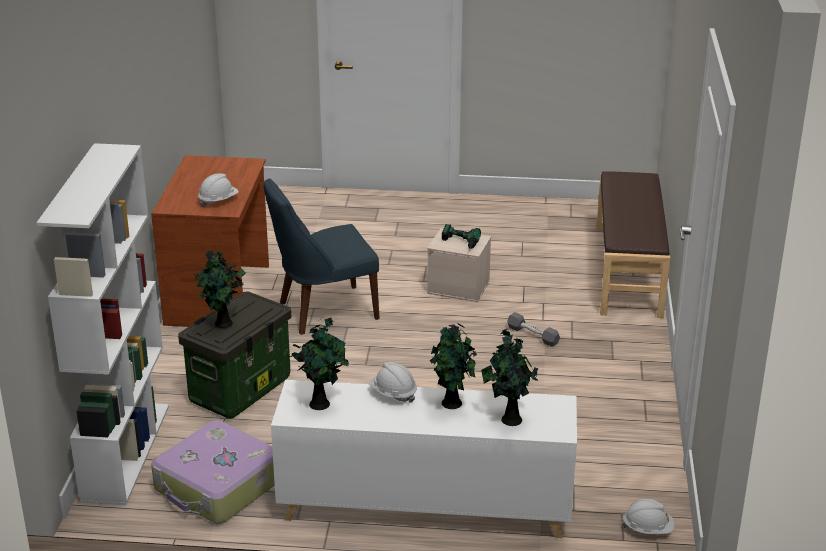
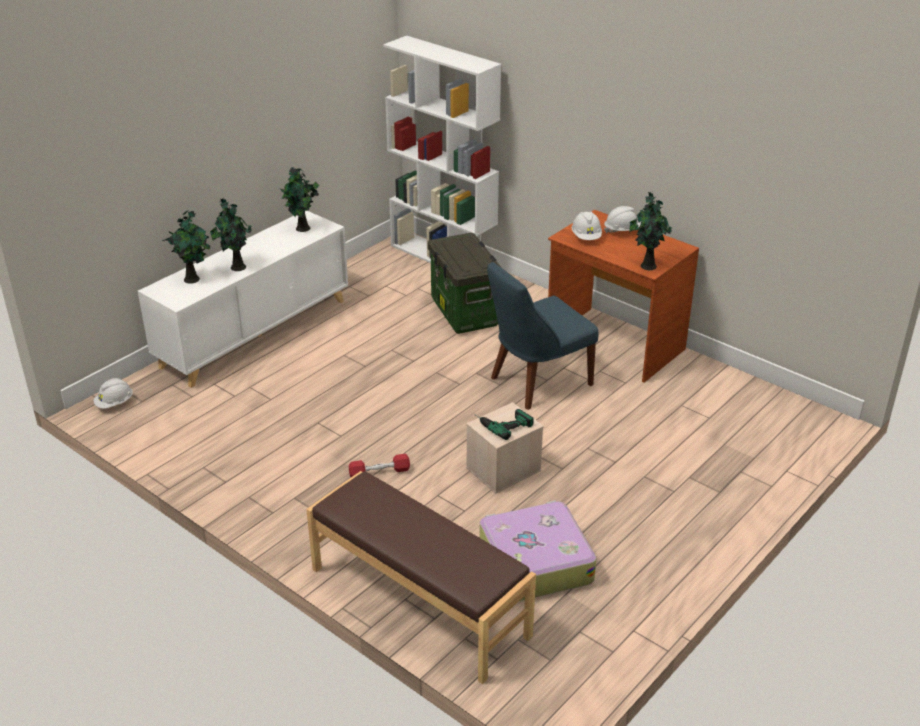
camera: 125 degrees right, 5 degrees up
suitcase [151,420,275,524] -> suitcase moved to [479,501,597,601]
potted plant [195,250,246,328] -> potted plant moved to [629,192,672,270]
blue chair [264,179,380,335] -> blue chair turned 135 degrees counterclockwise [487,262,599,410]
white hard hat [369,362,417,403] -> white hard hat moved to [604,206,641,233]
grey dumbbell [507,312,560,347] -> red dumbbell [349,453,410,477]

